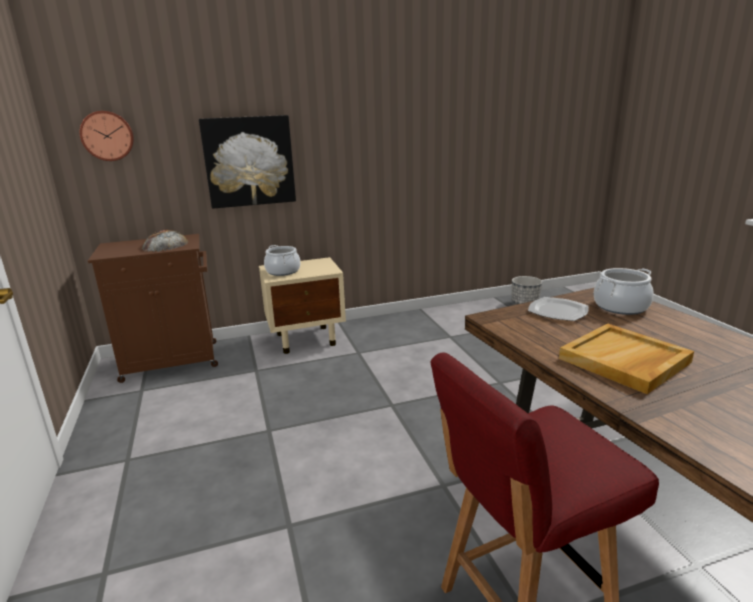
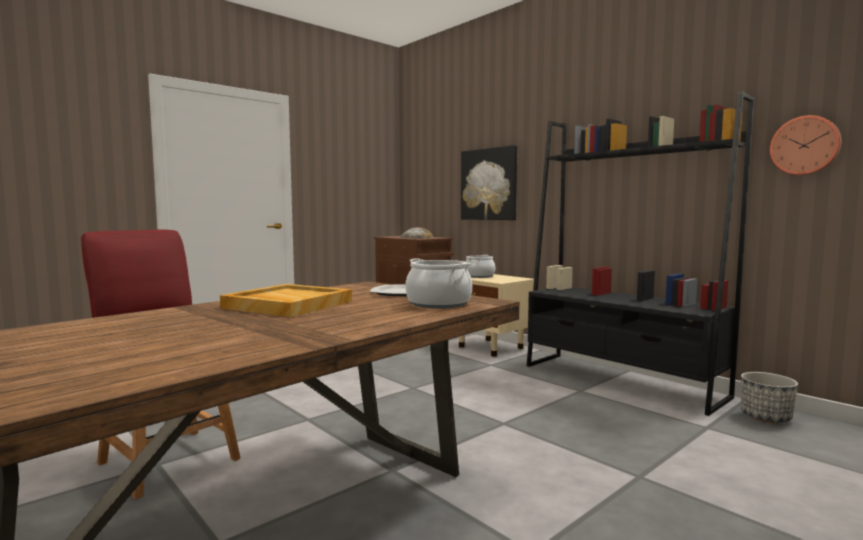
camera: 65 degrees right, 15 degrees down
wall clock [80,111,134,161] -> wall clock moved to [770,115,841,175]
none -> black bookcase [526,91,754,416]

